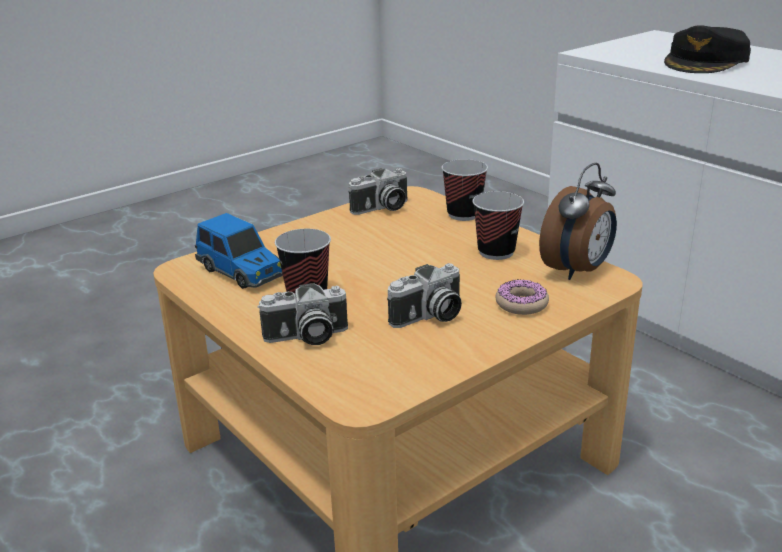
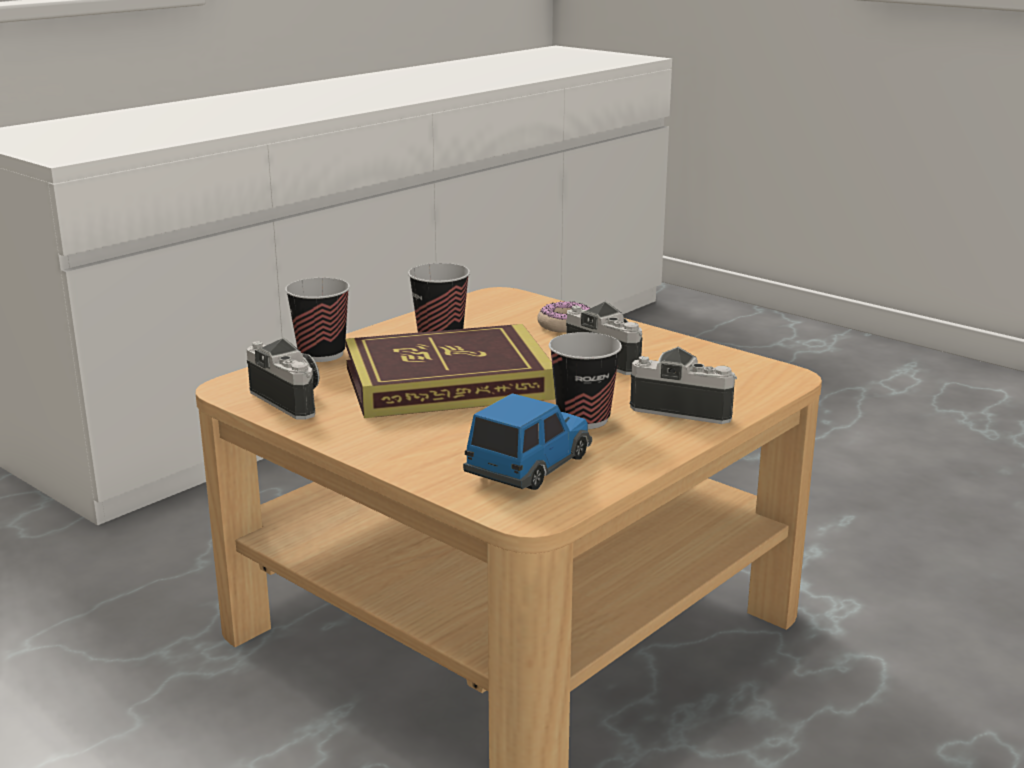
camera: 100 degrees left, 5 degrees down
camera [257,283,348,345] -> camera turned 45 degrees counterclockwise [630,347,737,424]
alarm clock [539,163,617,280] -> none
black cap [664,25,751,73] -> none
none -> book [345,324,556,418]

